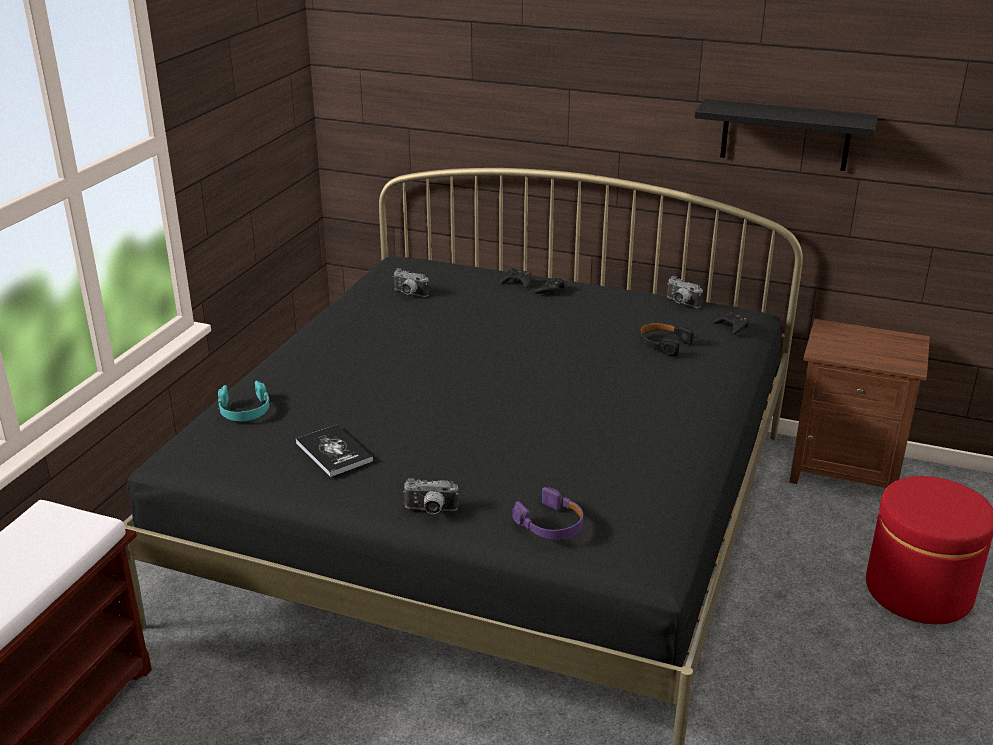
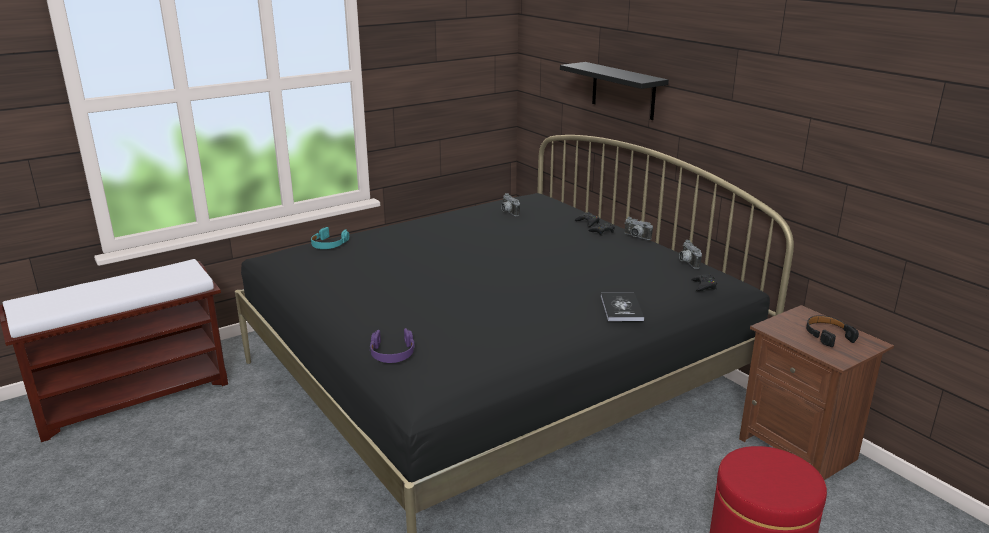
camera: 35 degrees right, 5 degrees down
book [296,425,373,477] -> book moved to [601,293,644,321]
camera [403,478,459,514] -> camera moved to [624,217,653,240]
black headphones [639,323,694,356] -> black headphones moved to [806,315,859,347]
black shelf [695,99,878,171] -> black shelf moved to [560,62,669,120]

